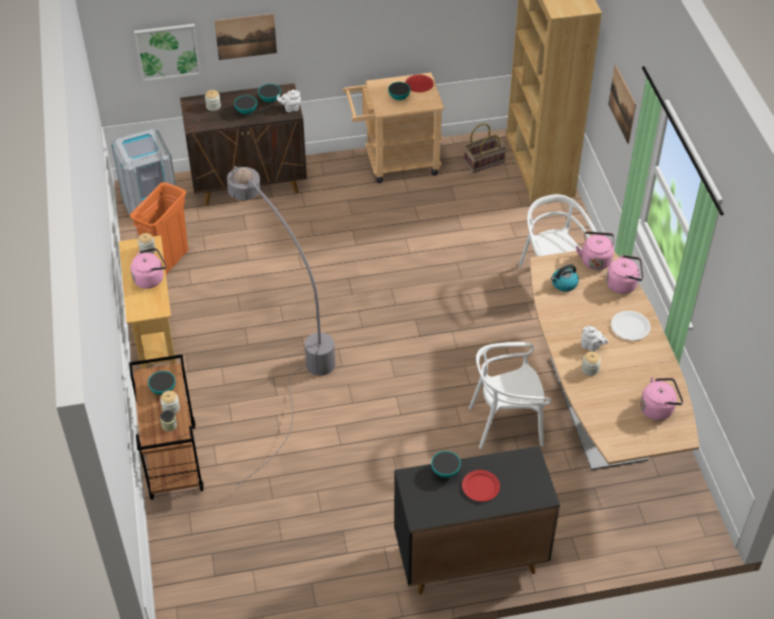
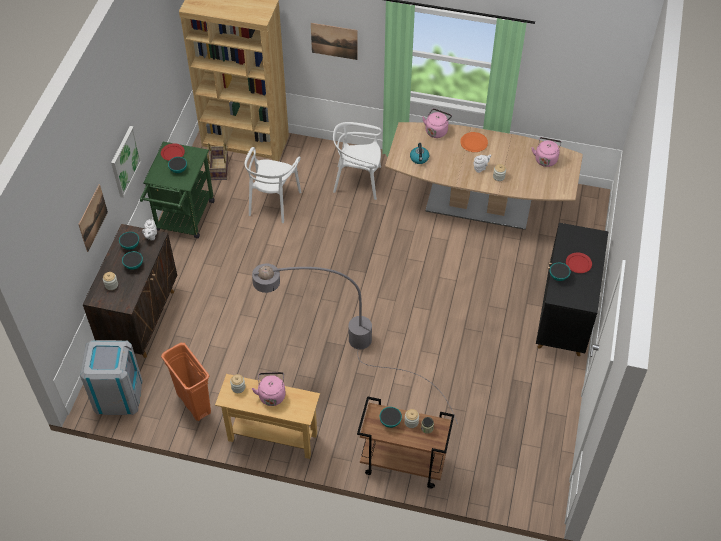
camera: 65 degrees left, 5 degrees up
picture [134,24,201,82] -> picture moved to [111,126,142,198]
beige cart [343,73,445,183] -> green cart [140,142,215,238]
white chair [469,342,551,449] -> white chair moved to [245,147,301,223]
pink kettle [576,231,614,270] -> none
white plate [611,311,651,341] -> orange plate [460,132,488,152]

